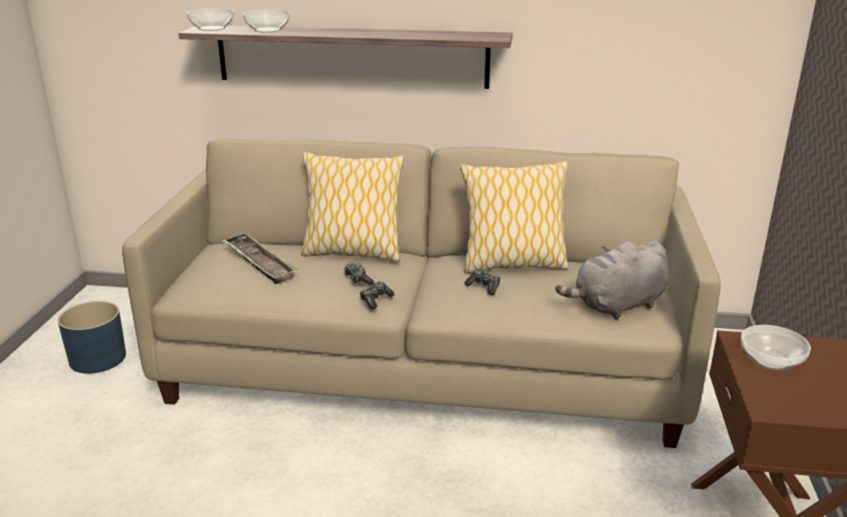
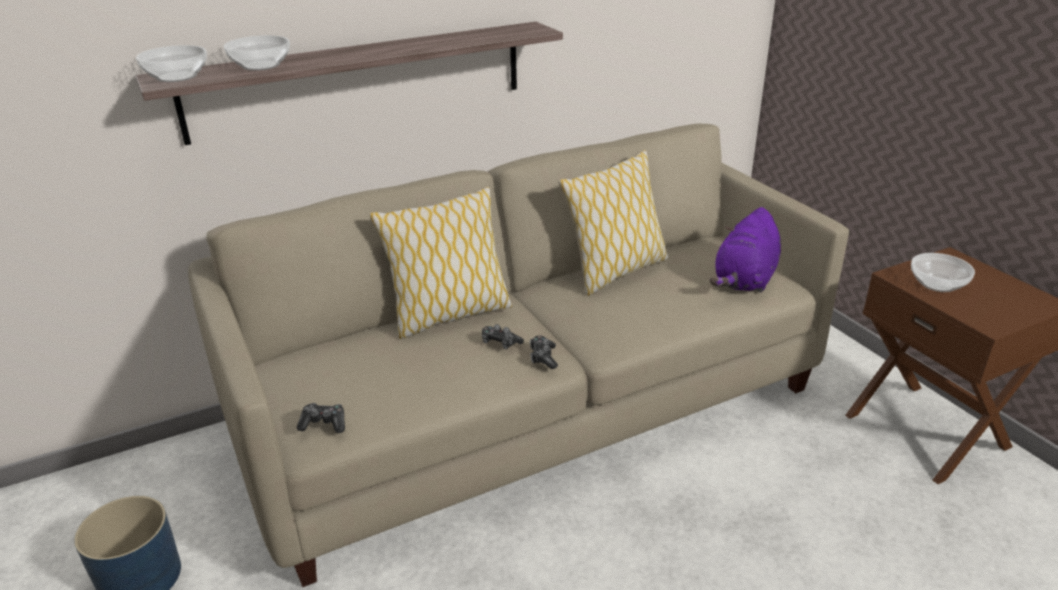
camera: 35 degrees left, 5 degrees up
tray [222,233,298,284] -> none
game controller [464,270,500,295] -> game controller moved to [297,403,345,433]
grey plush toy [555,241,669,319] -> purple plush toy [710,207,781,293]

